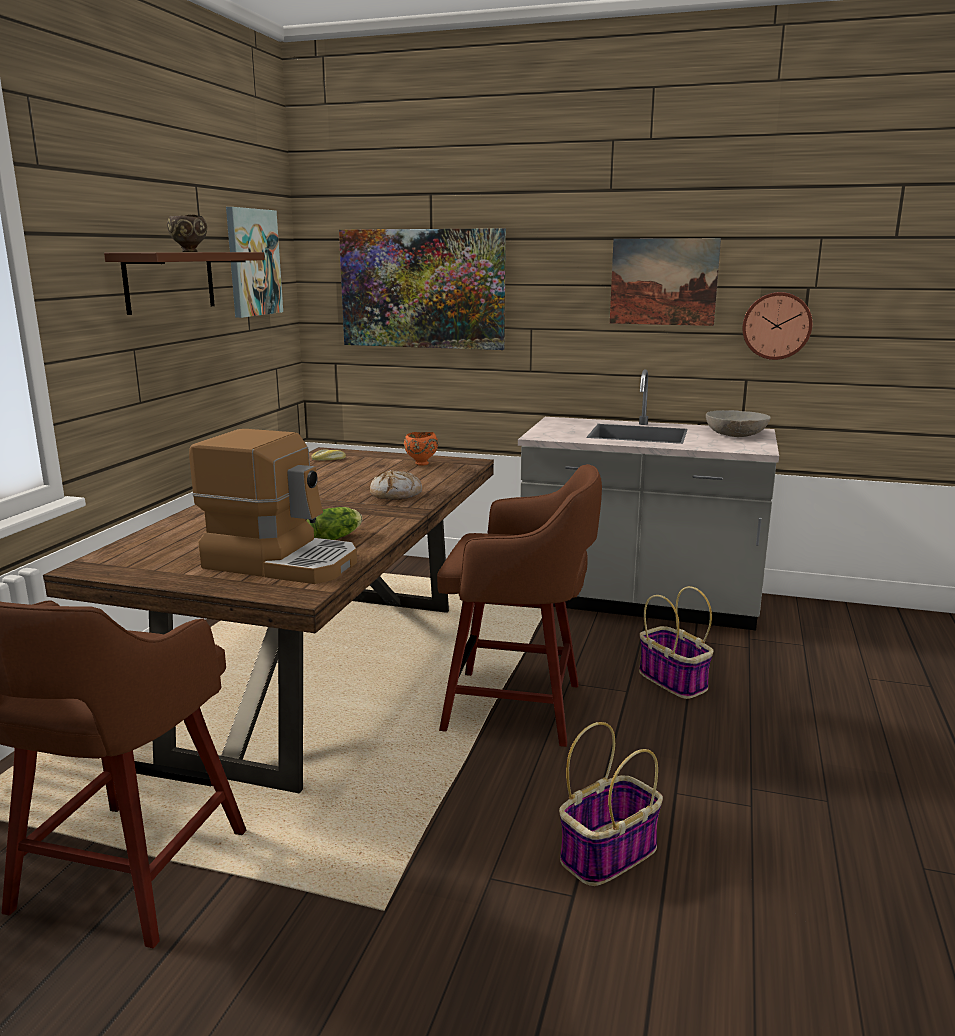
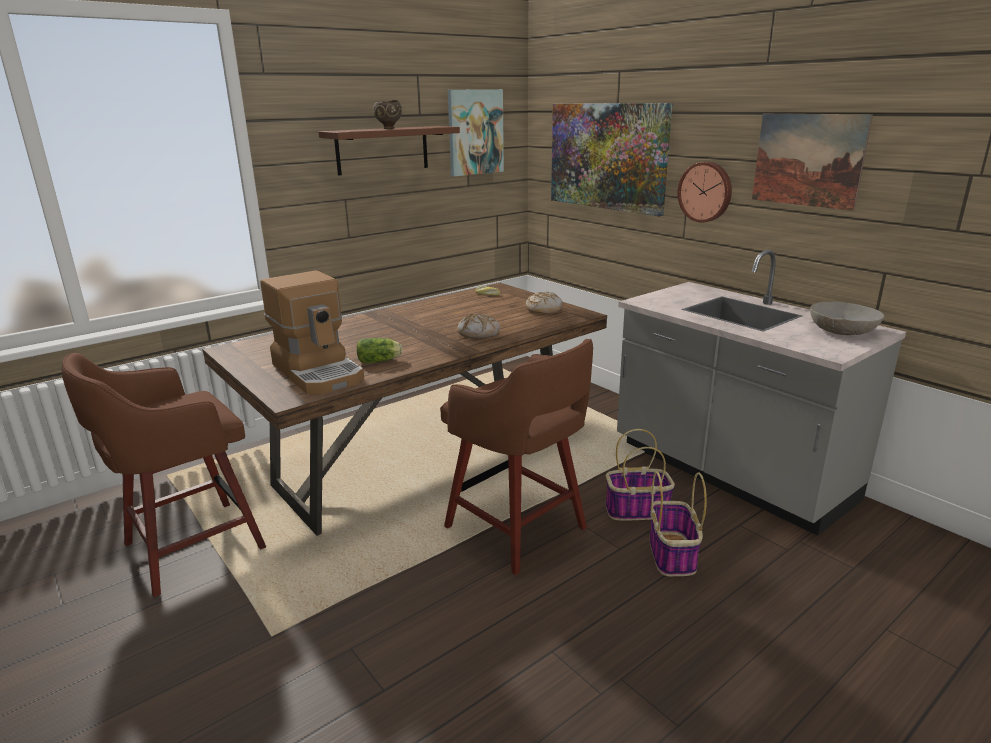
camera: 35 degrees right, 5 degrees up
orange bowl [404,432,438,465] -> bread [526,292,562,314]
basket [559,722,663,886] -> basket moved to [606,429,675,521]
wall clock [743,292,812,360] -> wall clock moved to [677,162,732,223]

